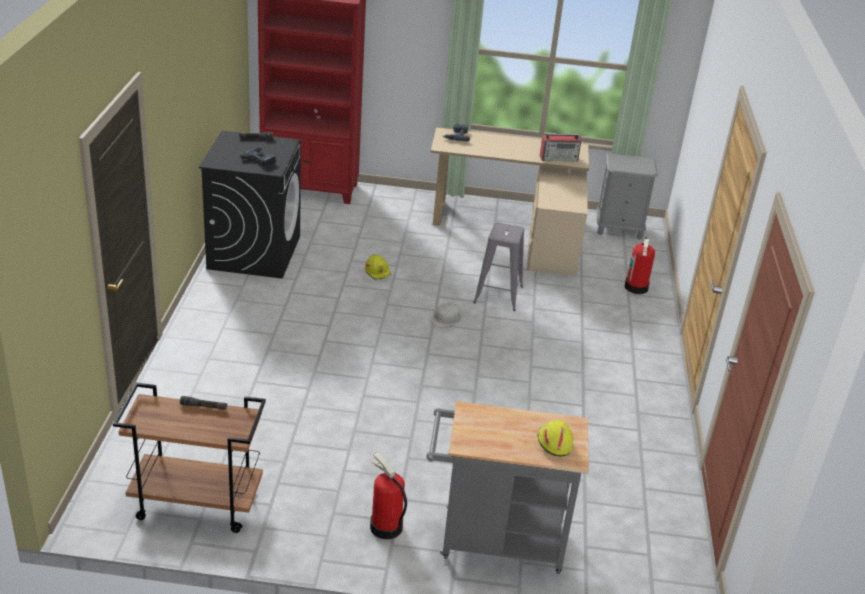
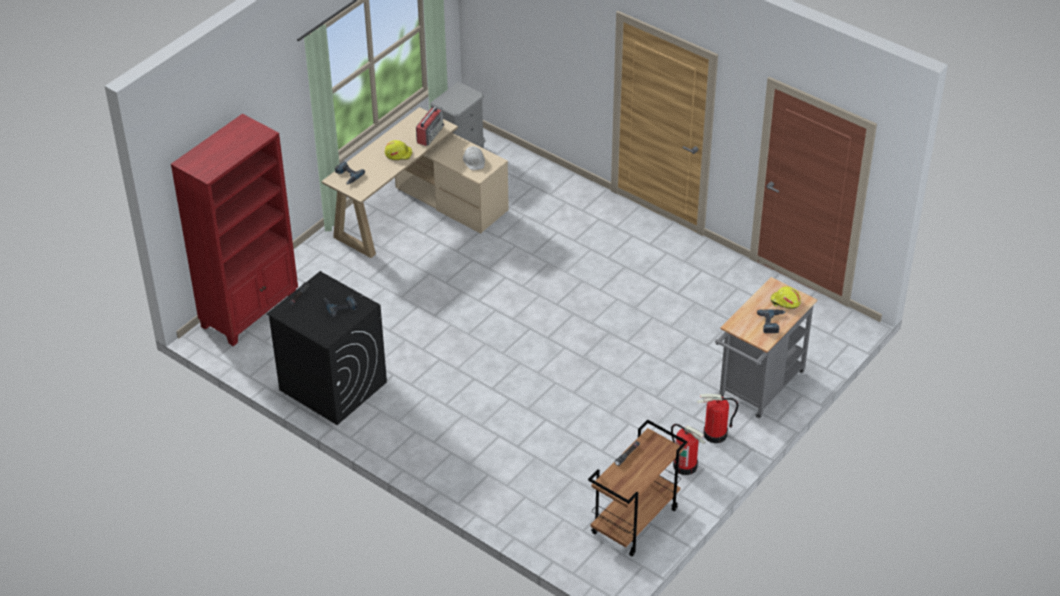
camera: 55 degrees left, 10 degrees up
yellow hard hat [365,255,391,280] -> yellow hard hat moved to [385,140,412,160]
white hard hat [430,302,461,328] -> white hard hat moved to [463,146,485,170]
grey stool [473,222,524,311] -> none
fire extinguisher [624,238,655,294] -> fire extinguisher moved to [671,424,705,475]
none -> power drill [757,309,786,333]

